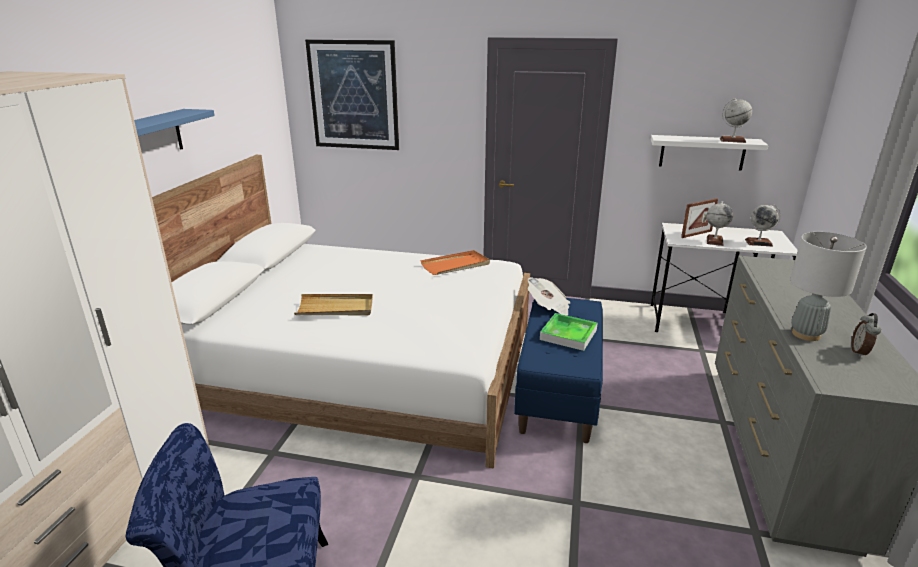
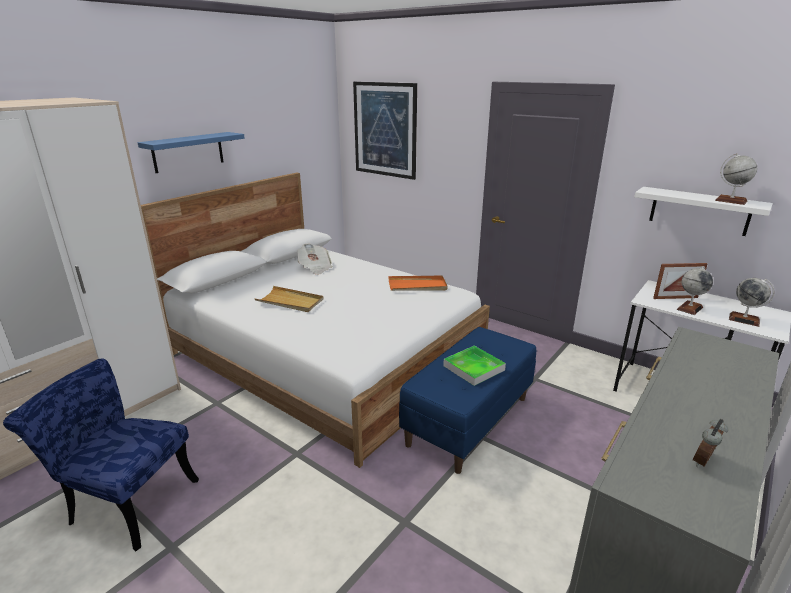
camera: 25 degrees right, 0 degrees up
newspaper [528,277,570,316] -> newspaper moved to [297,243,333,275]
grey table lamp [790,232,867,341] -> none

